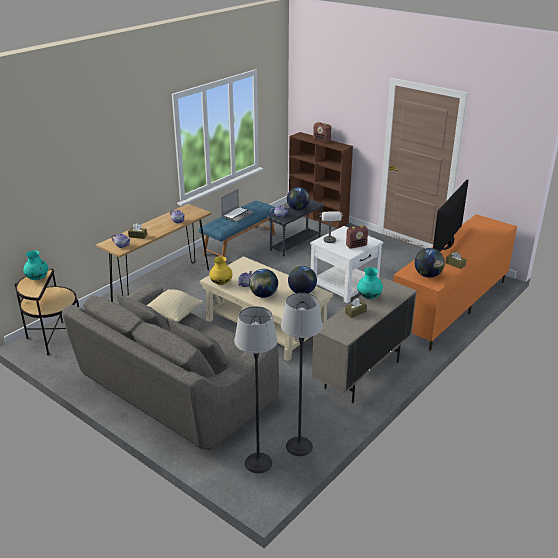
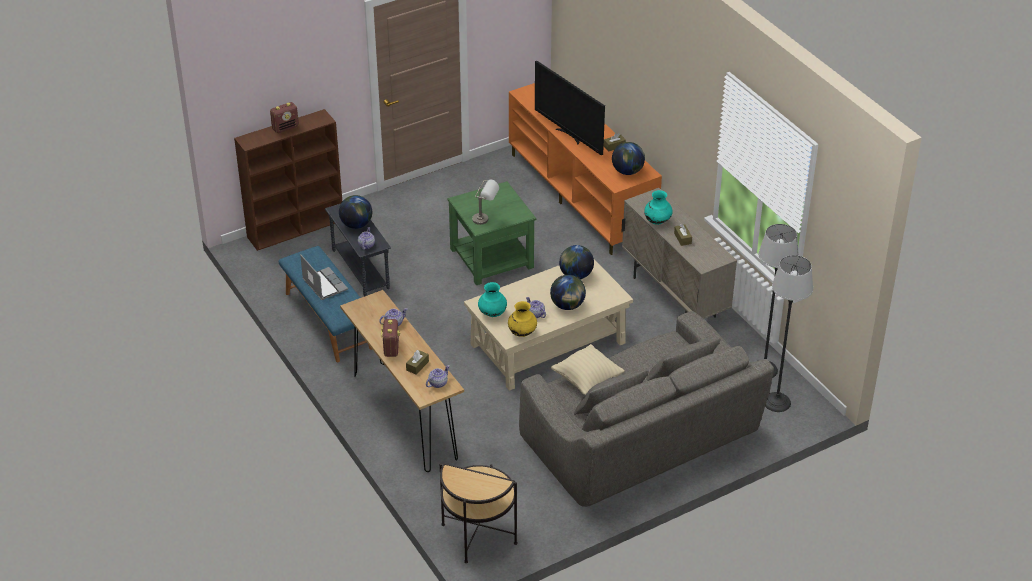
camera: 70 degrees left, 10 degrees up
turquoise vase [23,250,48,280] -> turquoise vase moved to [478,282,507,317]
white side table [310,226,384,303] -> green side table [447,181,536,285]
radio [346,225,368,249] -> radio moved to [381,319,400,357]

